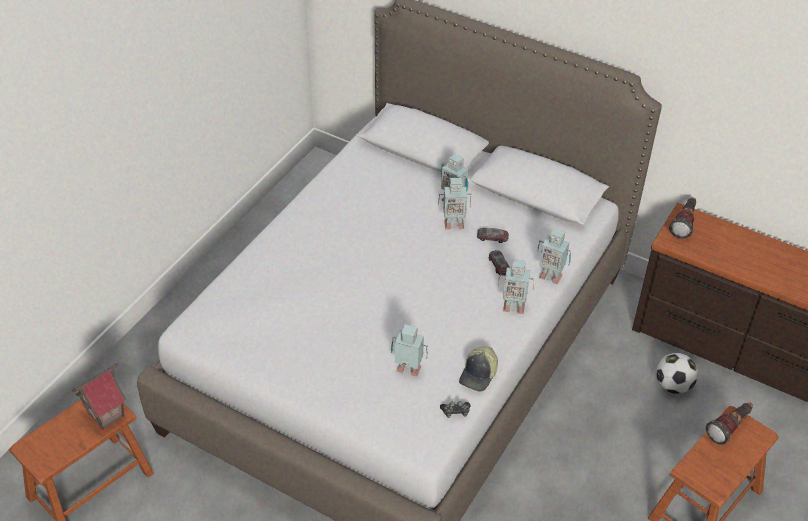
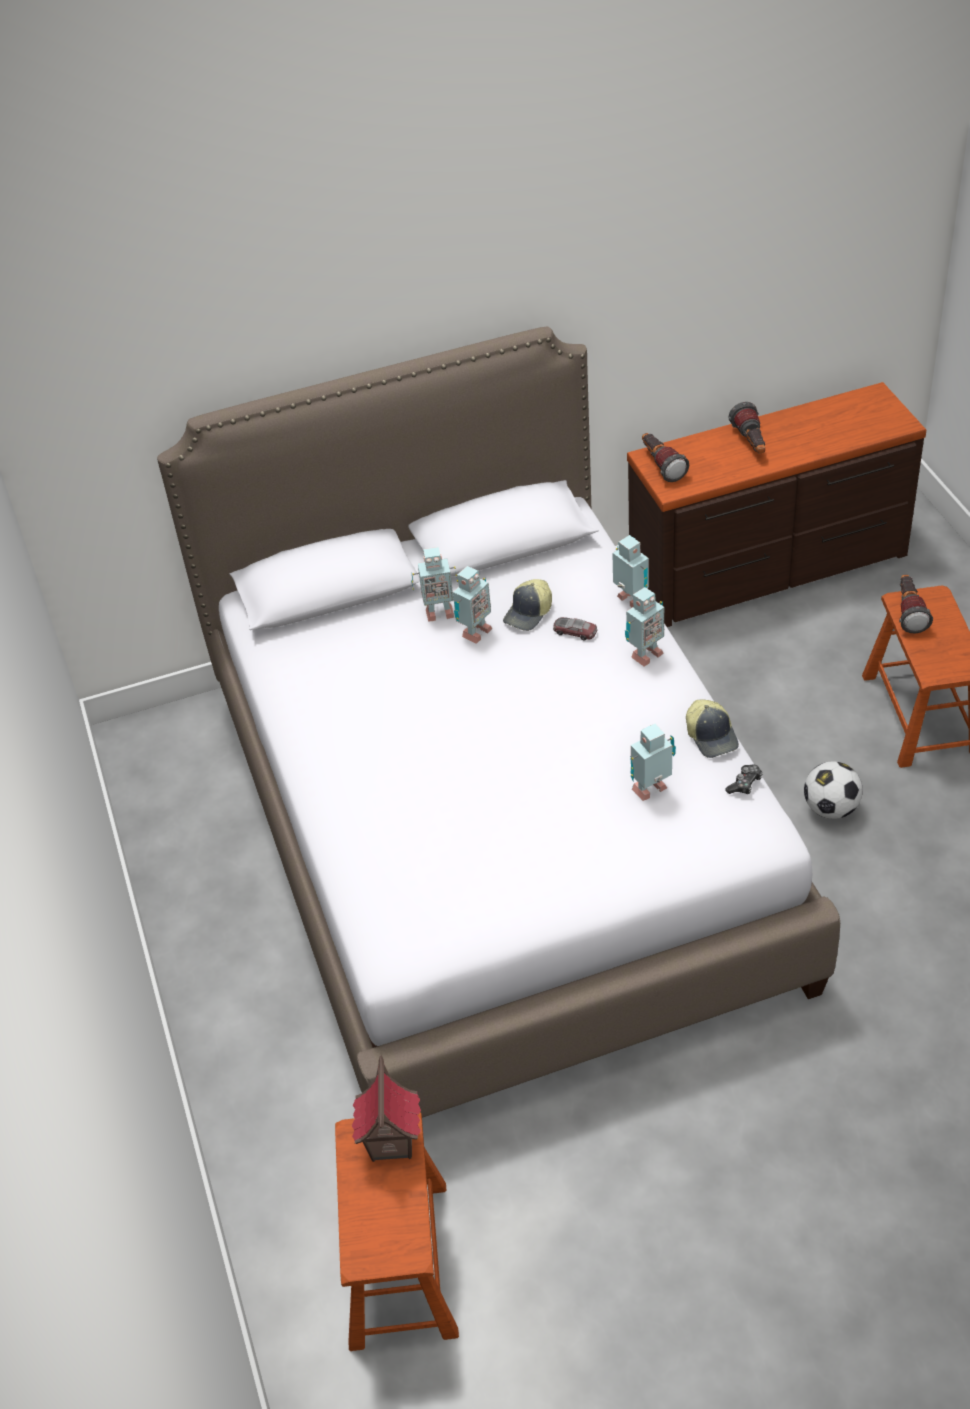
camera: 45 degrees left, 0 degrees up
toy car [477,228,509,243] -> cap [503,579,552,631]
toy robot [537,228,571,284] -> toy robot turned 105 degrees counterclockwise [612,535,649,607]
football [656,353,698,394] -> football moved to [804,762,863,819]
none -> flashlight [729,402,765,453]

